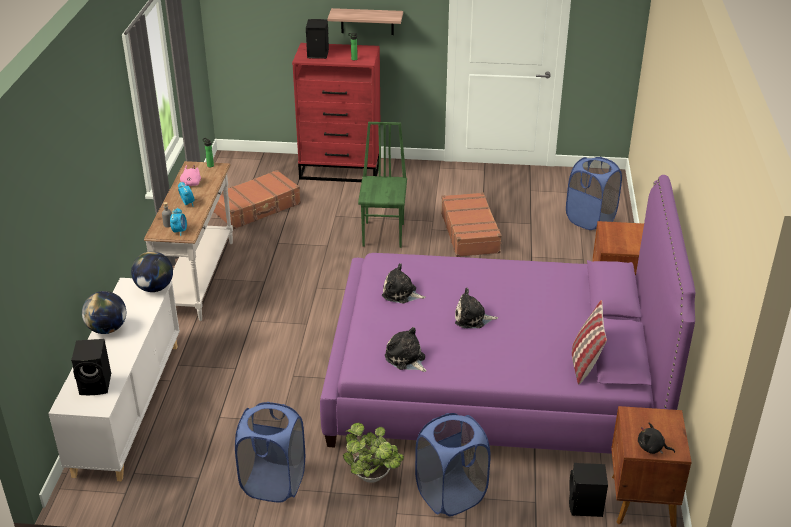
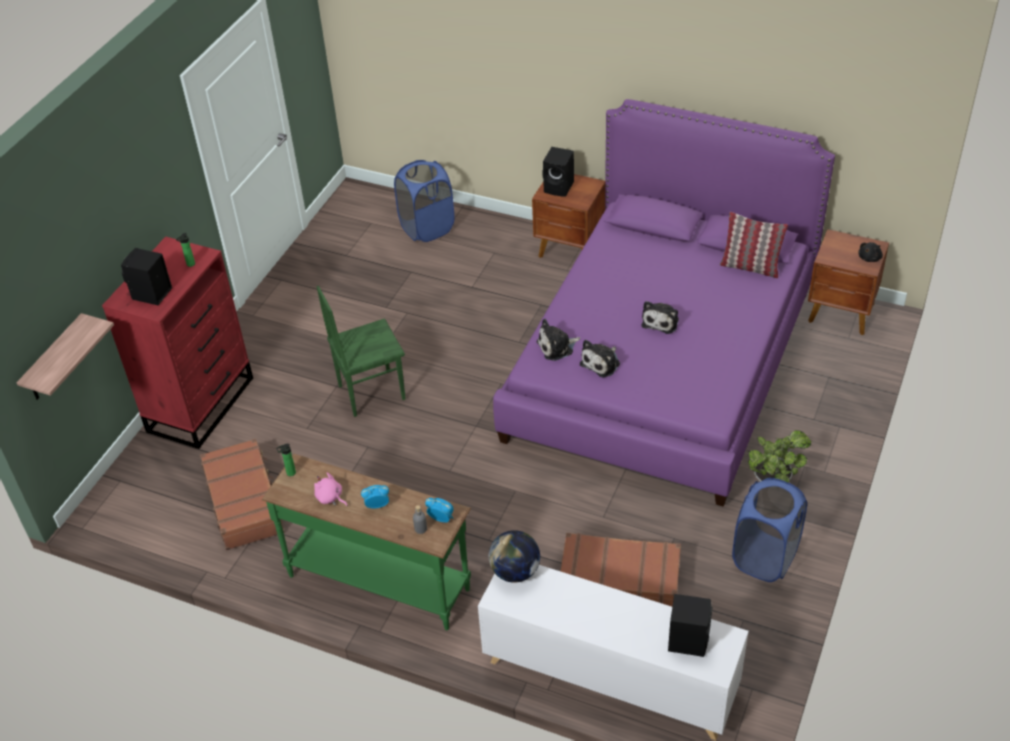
camera: 70 degrees left, 10 degrees up
globe [82,291,126,334] -> none
white console table [144,161,233,321] -> green console table [262,454,471,630]
shelf [327,8,403,35] -> shelf moved to [16,313,114,400]
green chair [358,122,407,248] -> green chair turned 45 degrees counterclockwise [317,286,406,417]
plush toy [385,327,427,372] -> plush toy moved to [537,319,580,361]
blue laundry basket [415,413,490,516] -> none
brown suitcase [441,192,502,257] -> brown suitcase moved to [561,533,681,607]
black speaker [569,463,608,517] -> black speaker moved to [542,147,574,197]

